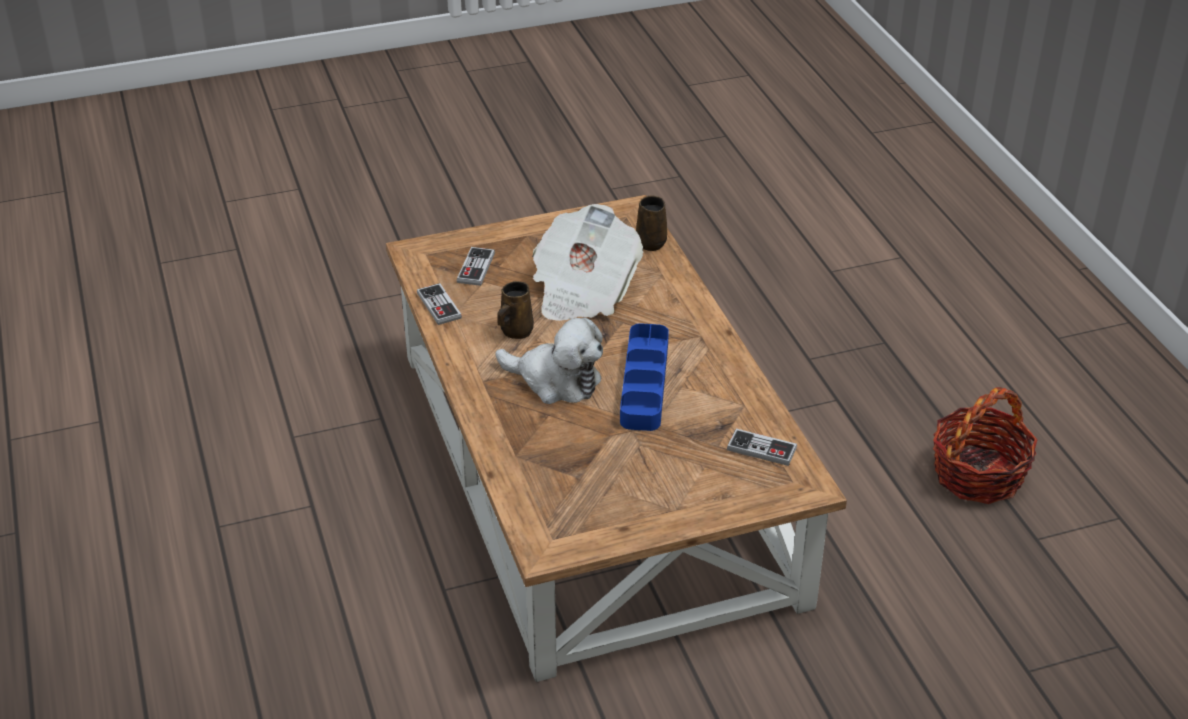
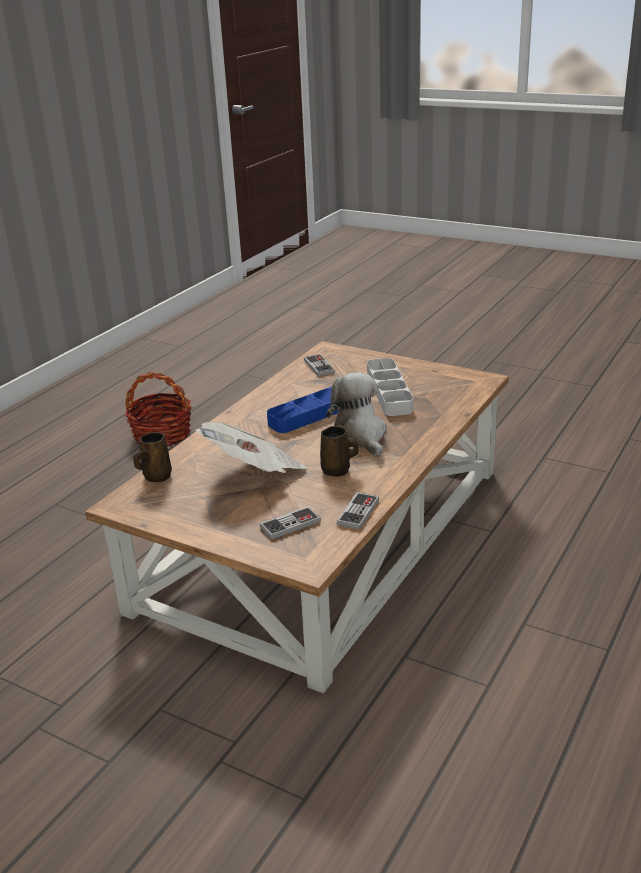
camera: 130 degrees left, 10 degrees down
none -> grey tray [367,358,413,416]

